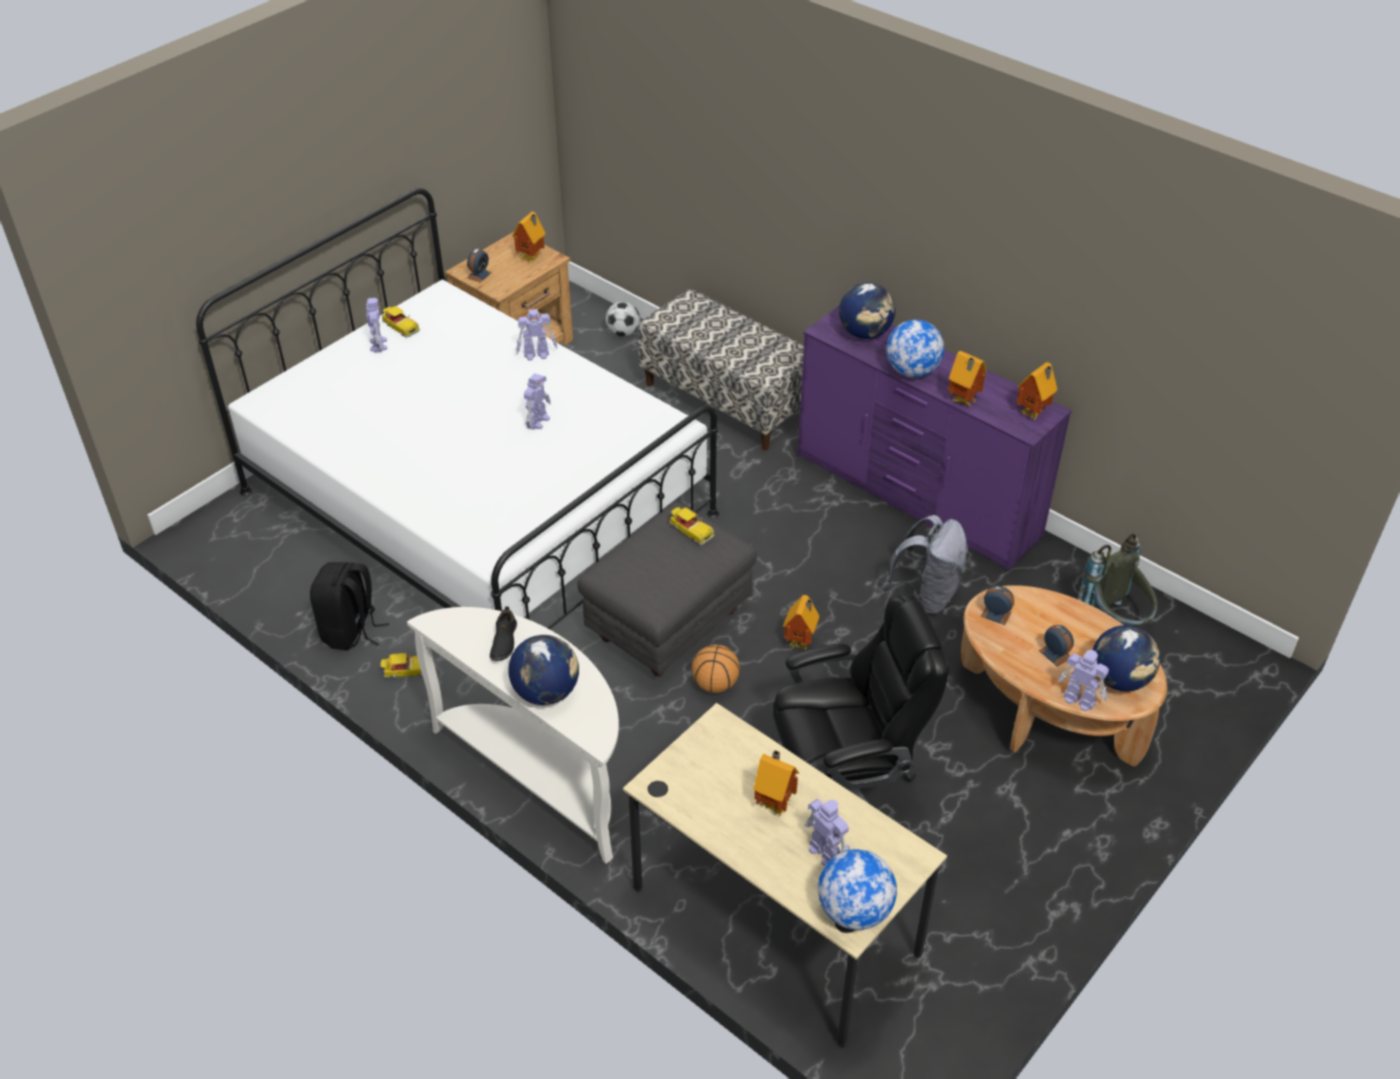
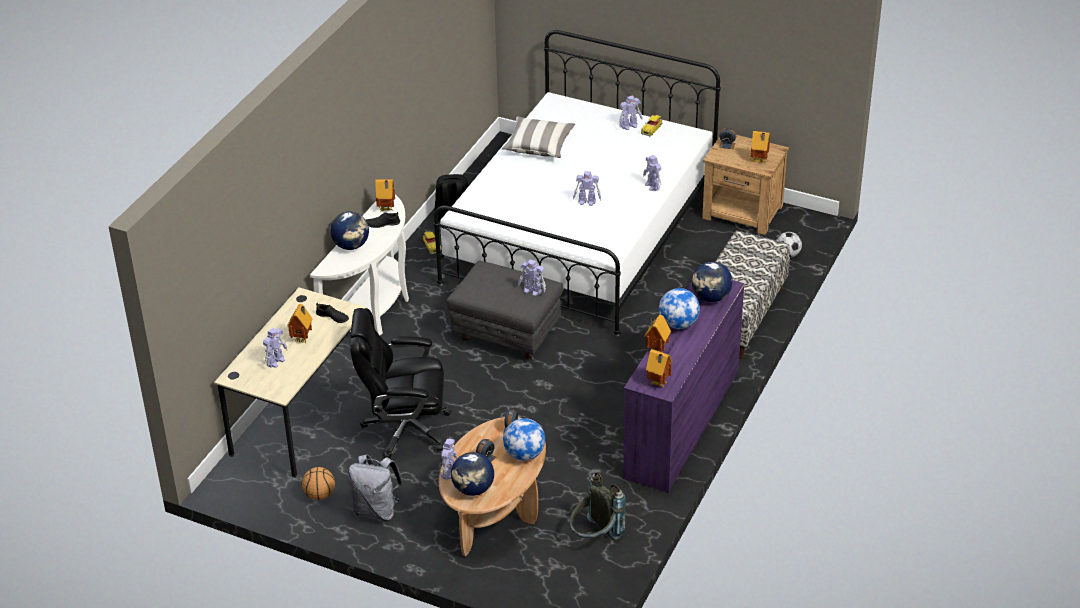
camera: 75 degrees right, 5 degrees down
toy car [669,507,714,545] -> toy robot [518,259,546,296]
basketball [692,645,740,693] -> basketball moved to [302,467,335,500]
black office chair [773,593,949,803] -> black office chair turned 120 degrees clockwise [350,308,452,459]
toy house [783,595,819,650] -> toy house moved to [375,179,395,211]
globe [818,849,897,930] -> globe moved to [503,418,545,461]
grey backpack [886,515,968,614] -> grey backpack moved to [348,454,403,521]
none -> black shoe [316,303,349,323]
none -> pillow [501,117,575,158]

